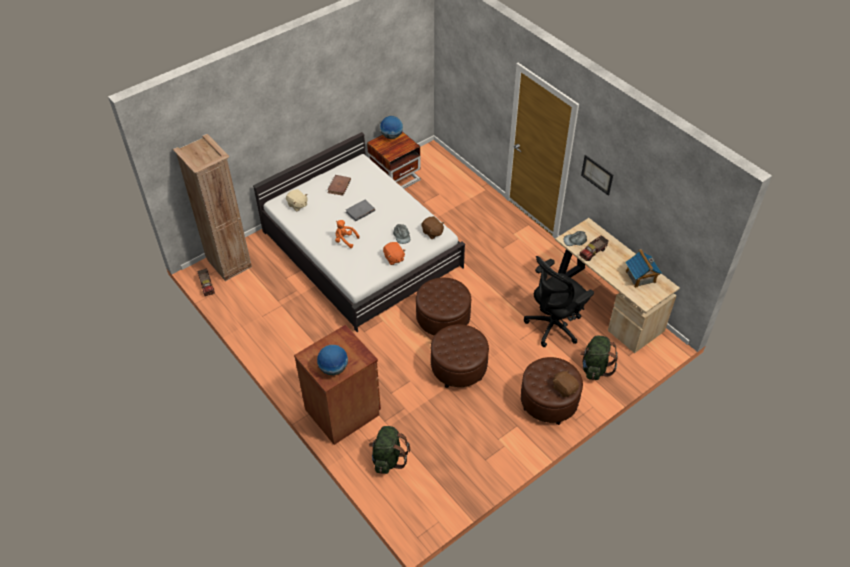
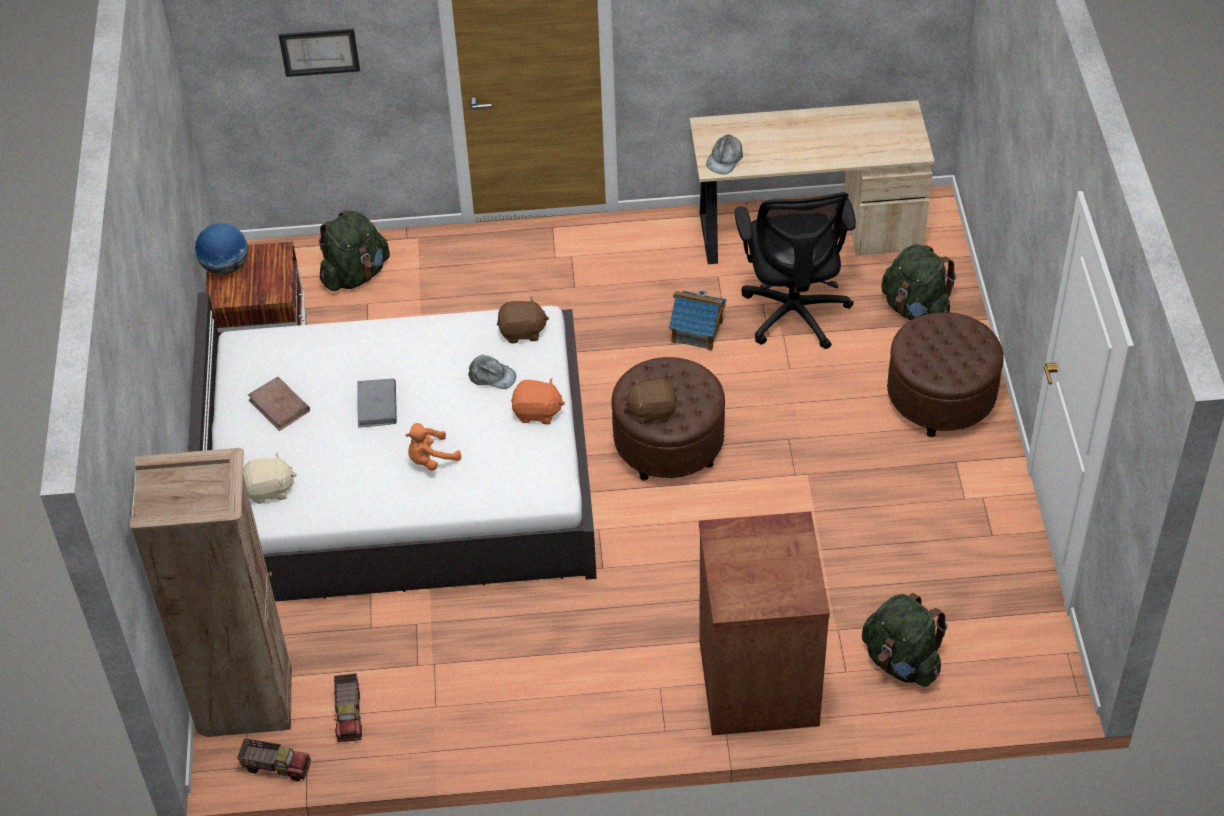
camera: 55 degrees left, 0 degrees up
globe [317,345,348,375] -> none
brown ottoman [431,324,489,388] -> none
brown plush toy [553,370,579,397] -> brown plush toy moved to [624,379,677,424]
toy truck [579,235,609,261] -> toy truck moved to [334,673,362,742]
picture [581,155,613,196] -> picture moved to [279,29,360,77]
toy house [625,249,662,288] -> toy house moved to [669,290,726,351]
none -> green backpack [319,210,390,291]

